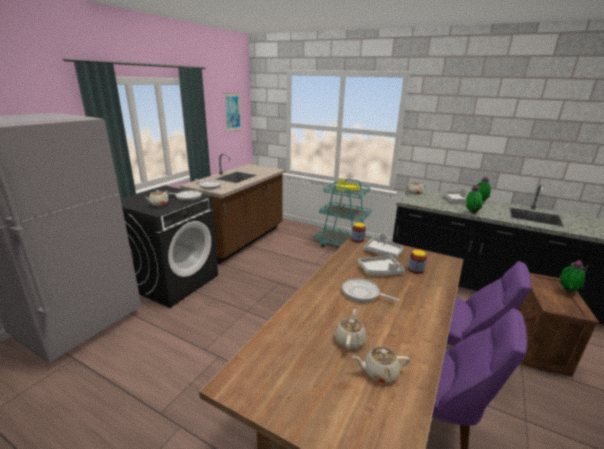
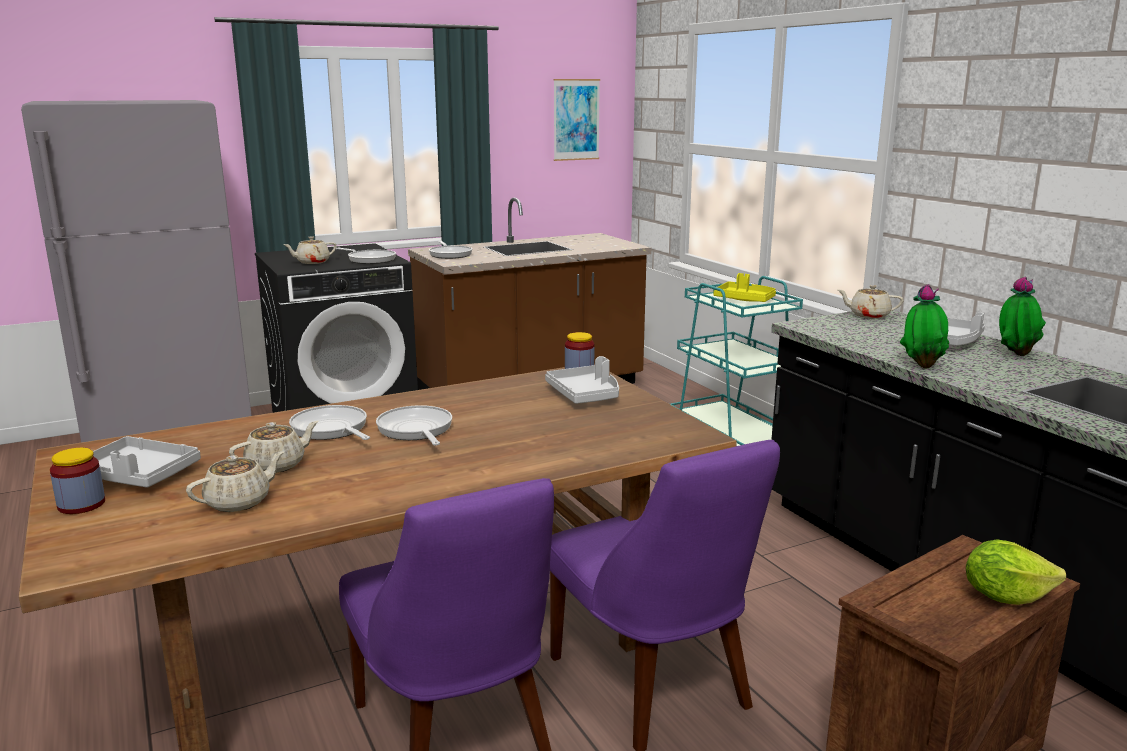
camera: 35 degrees right, 5 degrees down
beige teapot [353,346,409,383] -> beige teapot turned 105 degrees clockwise [186,451,284,512]
grey tray [358,255,405,276] -> grey tray moved to [93,436,201,488]
jar [408,250,427,274] -> jar moved to [50,448,105,514]
potted plant [559,260,585,293] -> lettuce [966,539,1066,605]
none -> frying pan [289,405,370,440]

